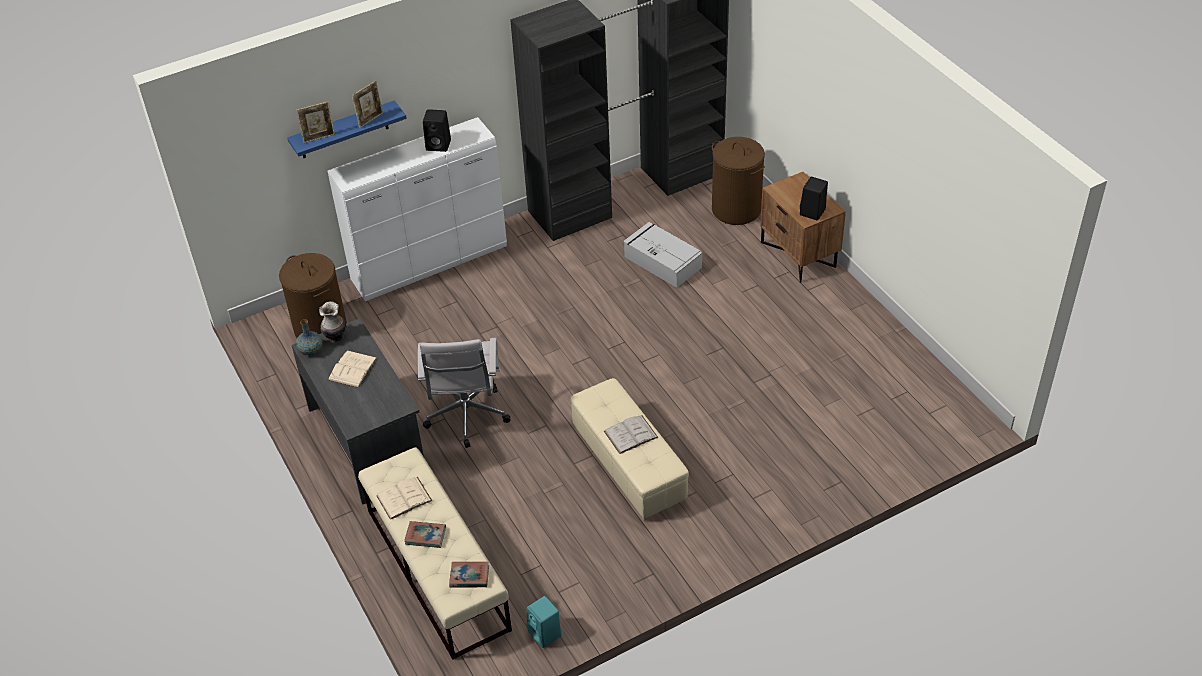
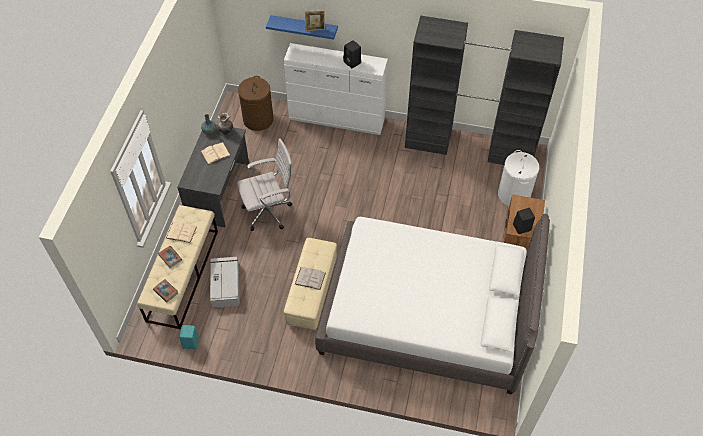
camera: 40 degrees right, 10 degrees up
picture frame [297,101,335,143] -> none
white office chair [418,338,510,448] -> white office chair turned 150 degrees counterclockwise [237,138,293,231]
grey storage box [623,222,702,288] -> grey storage box moved to [210,257,239,308]
brown laundry basket [712,137,765,225] -> white laundry basket [498,150,539,206]
none -> white bed [315,214,550,394]

